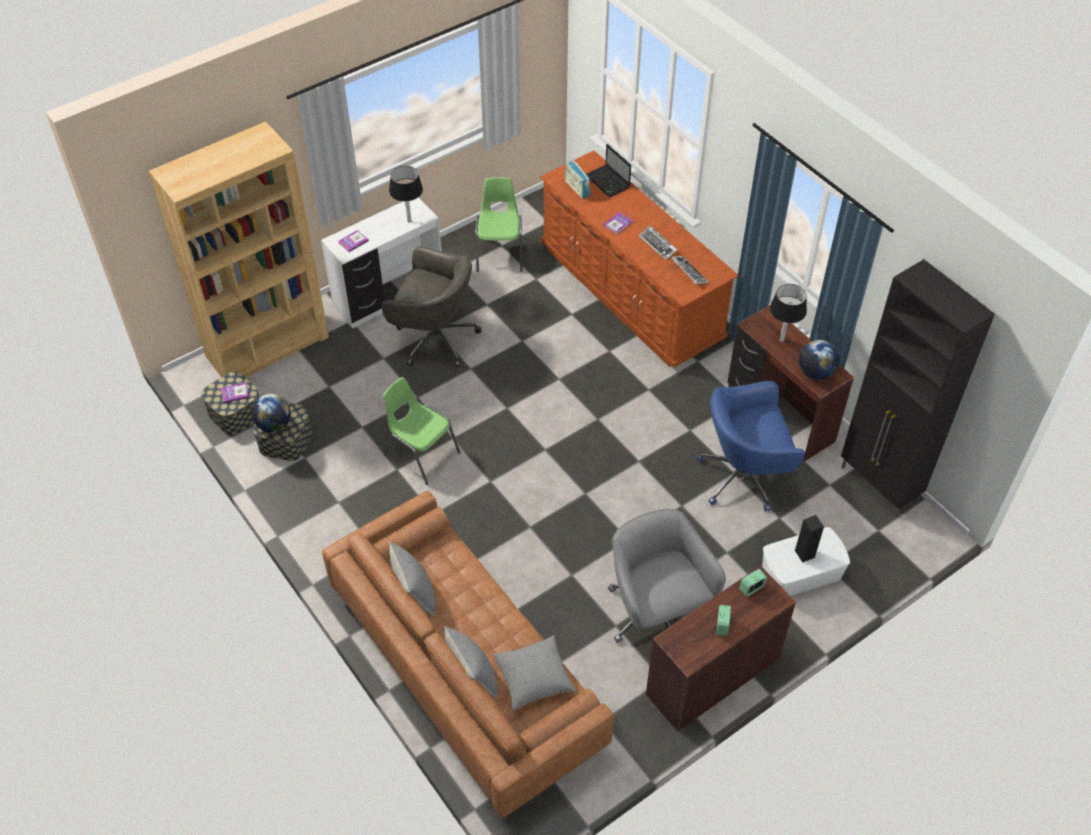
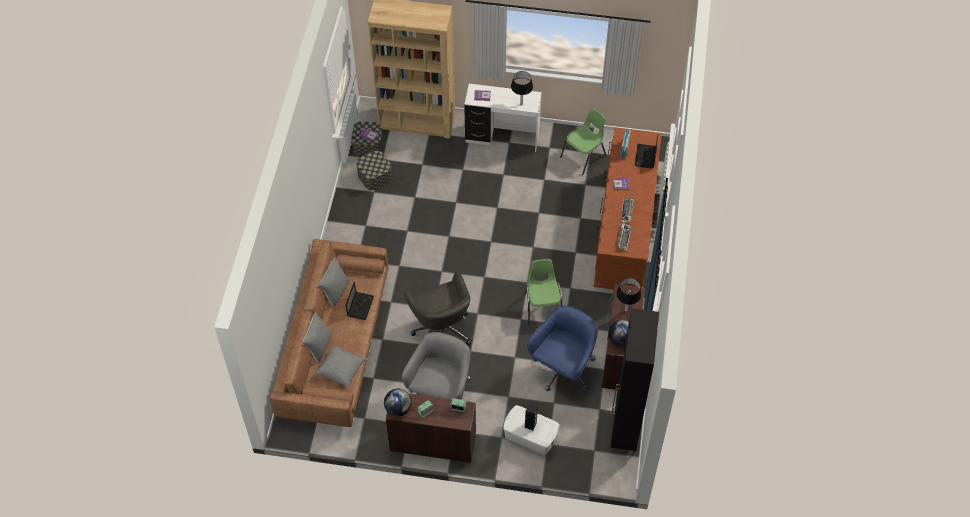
camera: 45 degrees right, 5 degrees up
globe [251,393,291,432] -> globe moved to [384,389,412,417]
grey office chair [382,246,481,367] -> grey office chair moved to [404,271,471,346]
green chair [383,377,461,485] -> green chair moved to [524,259,562,325]
blue office chair [696,381,805,512] -> blue office chair turned 90 degrees clockwise [527,306,598,391]
none -> laptop [346,281,374,320]

